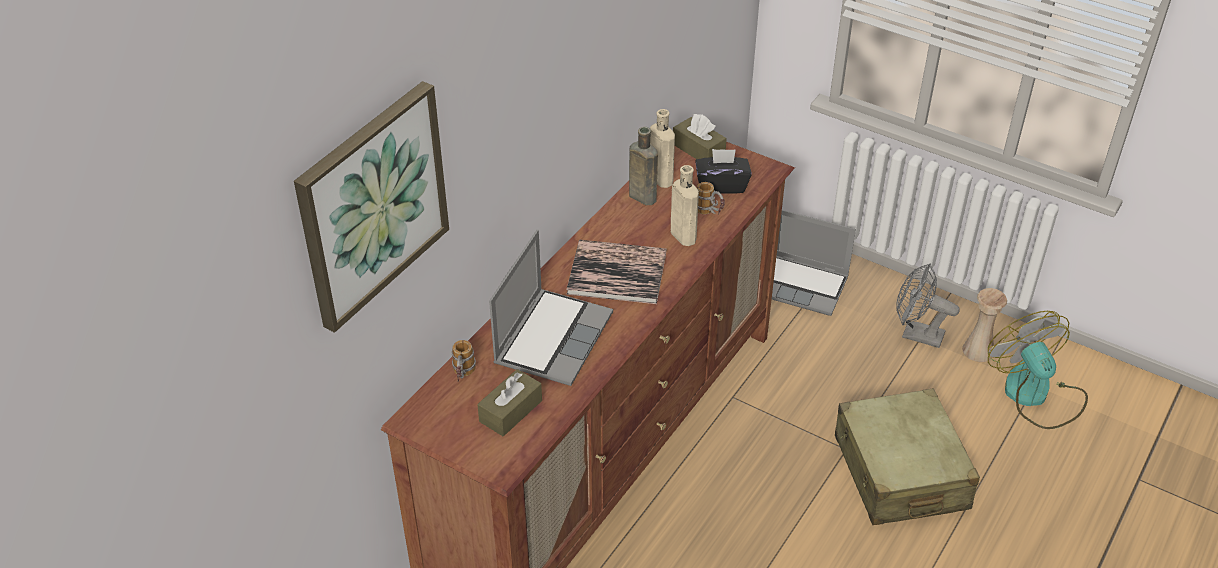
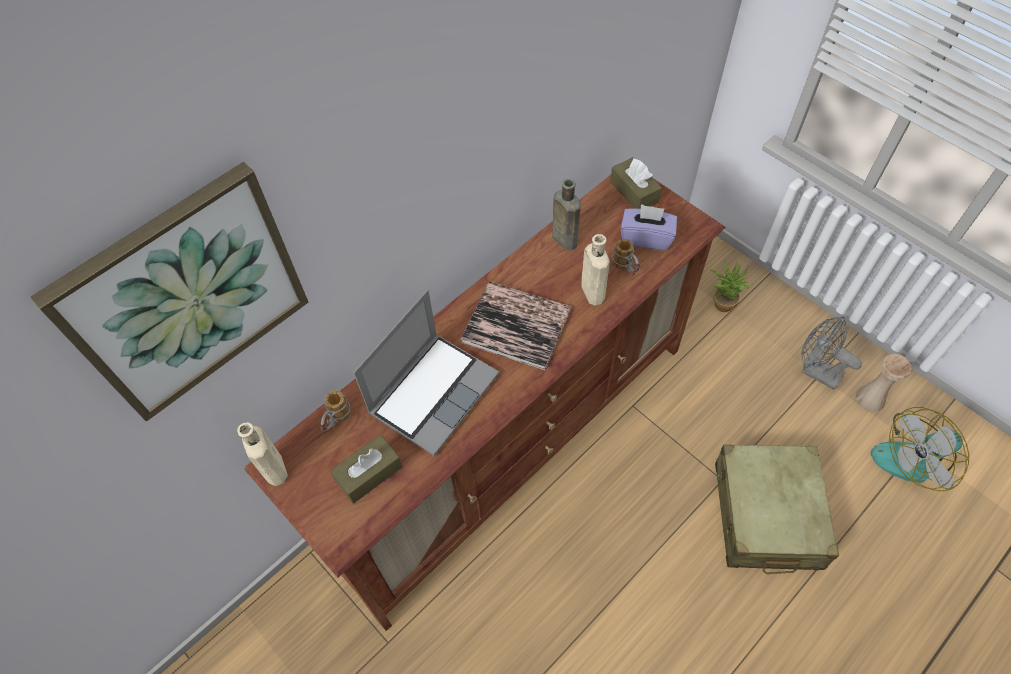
camera: 15 degrees right, 15 degrees up
beige bottle [650,109,675,188] -> beige bottle moved to [237,422,288,486]
black tissue box [695,149,752,194] -> purple tissue box [620,204,677,251]
laptop [772,210,856,316] -> potted plant [710,259,751,312]
fan [988,311,1088,429] -> fan turned 105 degrees counterclockwise [871,407,969,491]

